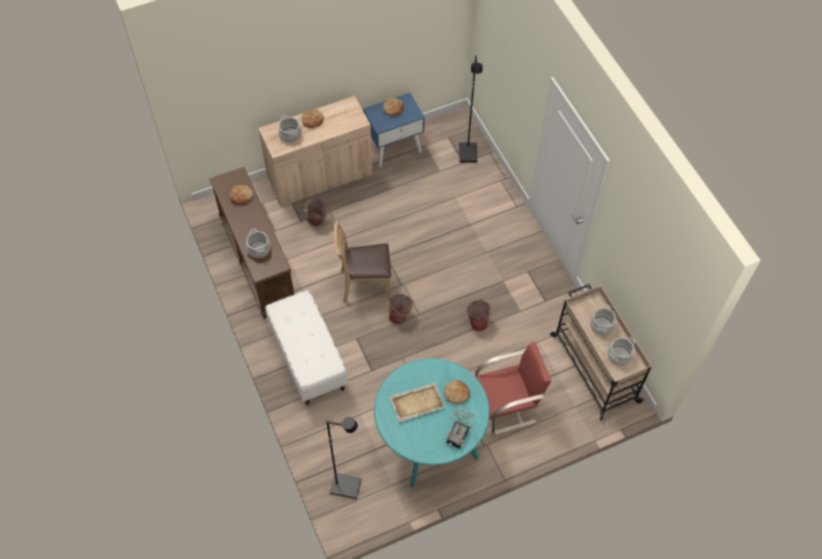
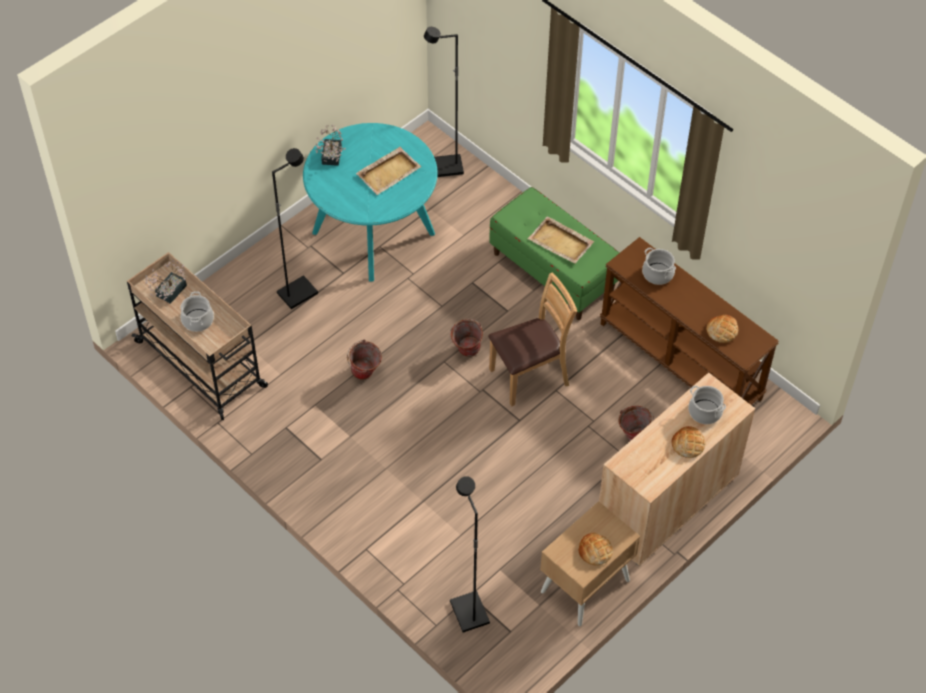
camera: 160 degrees right, 5 degrees down
white bench [265,290,348,405] -> green bench [489,187,619,320]
blue nightstand [363,93,425,167] -> beige nightstand [540,501,640,626]
bread [444,380,470,404] -> none
red chair [475,342,551,435] -> black floor lamp [272,148,318,309]
cooking pot [607,337,635,366] -> potted plant [145,260,187,304]
none -> beige tray [528,216,594,264]

